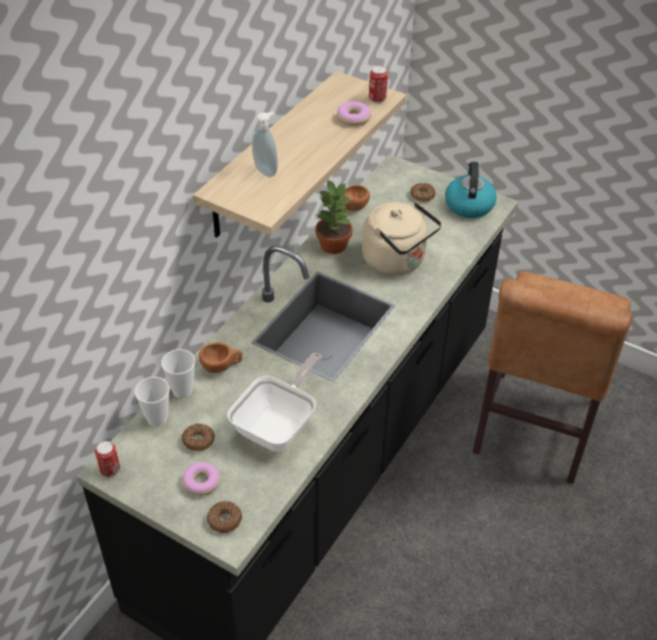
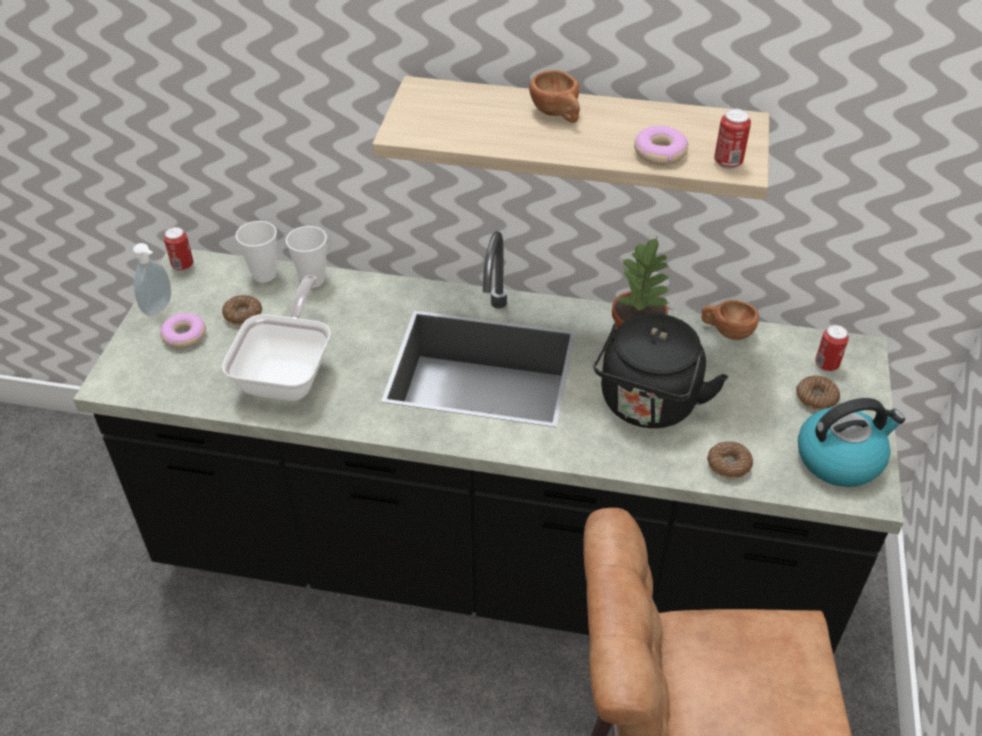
camera: 70 degrees right, 0 degrees up
brown cup [199,342,243,373] -> brown cup moved to [529,70,580,123]
donut [207,501,242,533] -> donut moved to [707,441,753,479]
frying pan [227,353,322,452] -> frying pan turned 90 degrees counterclockwise [222,275,331,401]
soap dispenser [252,111,278,177] -> soap dispenser moved to [133,243,171,316]
beige kettle [362,202,442,275] -> black kettle [593,313,728,428]
none -> can [815,325,849,372]

